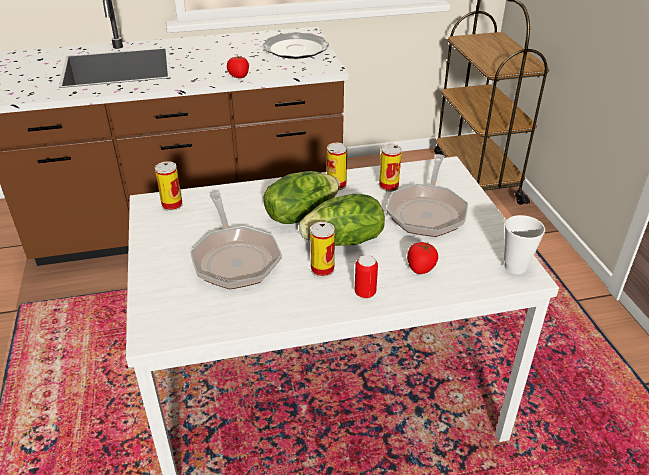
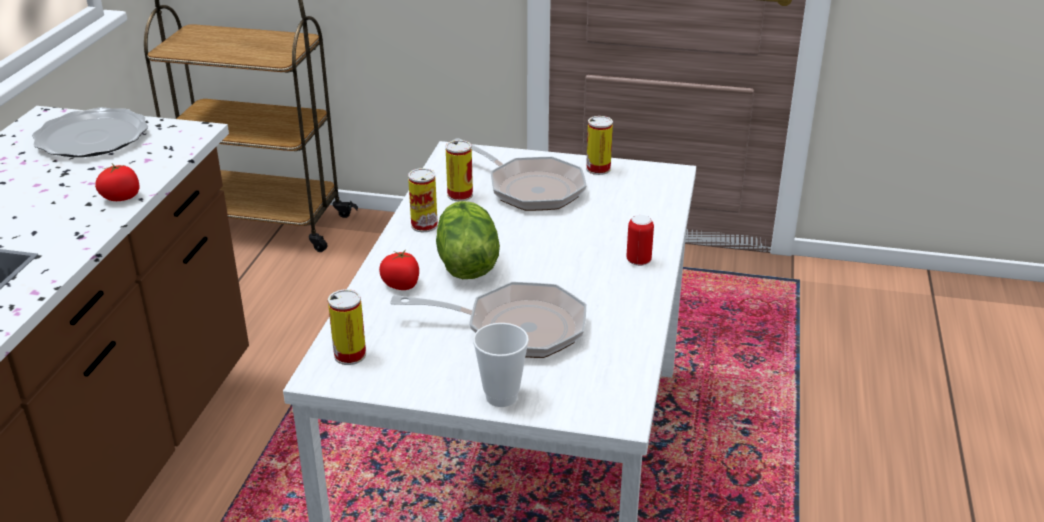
camera: 65 degrees left, 5 degrees down
lettuce [299,194,385,246] -> none
can [310,222,335,277] -> can moved to [586,116,613,175]
tomato [407,242,438,274] -> tomato moved to [379,251,419,290]
cup [504,215,545,274] -> cup moved to [473,323,529,407]

